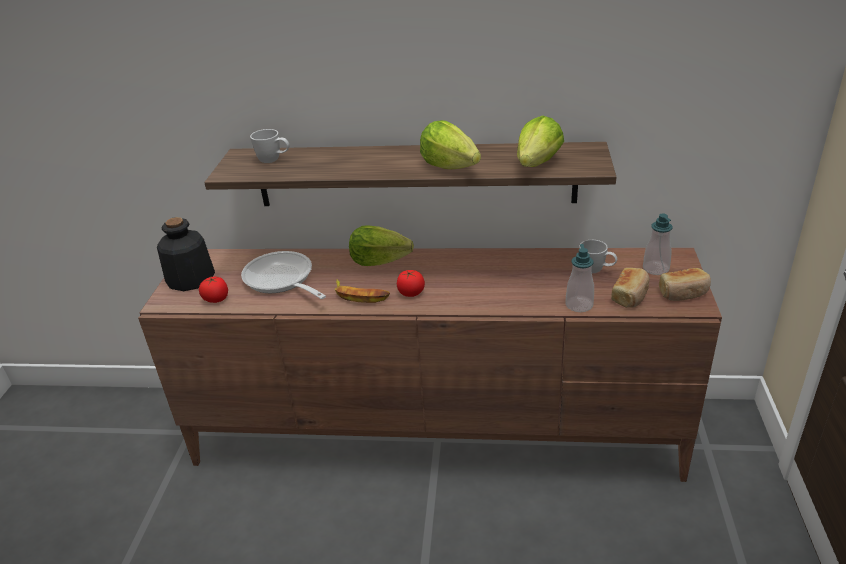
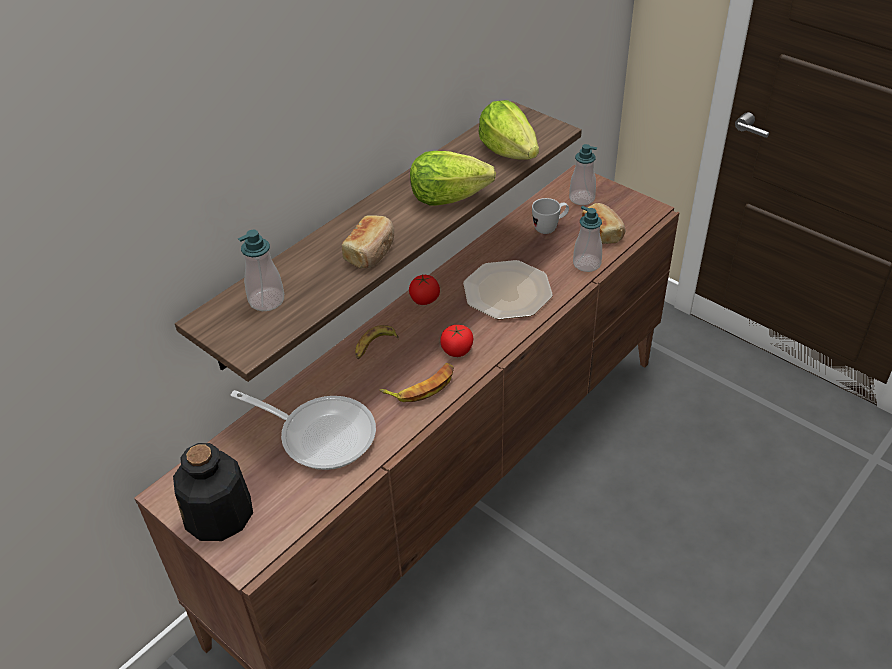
camera: 55 degrees left, 10 degrees up
tomato [199,276,228,303] -> tomato moved to [409,275,440,305]
frying pan [241,251,326,299] -> frying pan turned 150 degrees counterclockwise [231,390,376,470]
white mug [250,129,289,163] -> soap dispenser [238,230,284,311]
lettuce [349,225,414,266] -> banana [355,325,399,359]
bread [659,268,711,301] -> bread moved to [342,215,394,268]
none -> plate [463,260,553,320]

